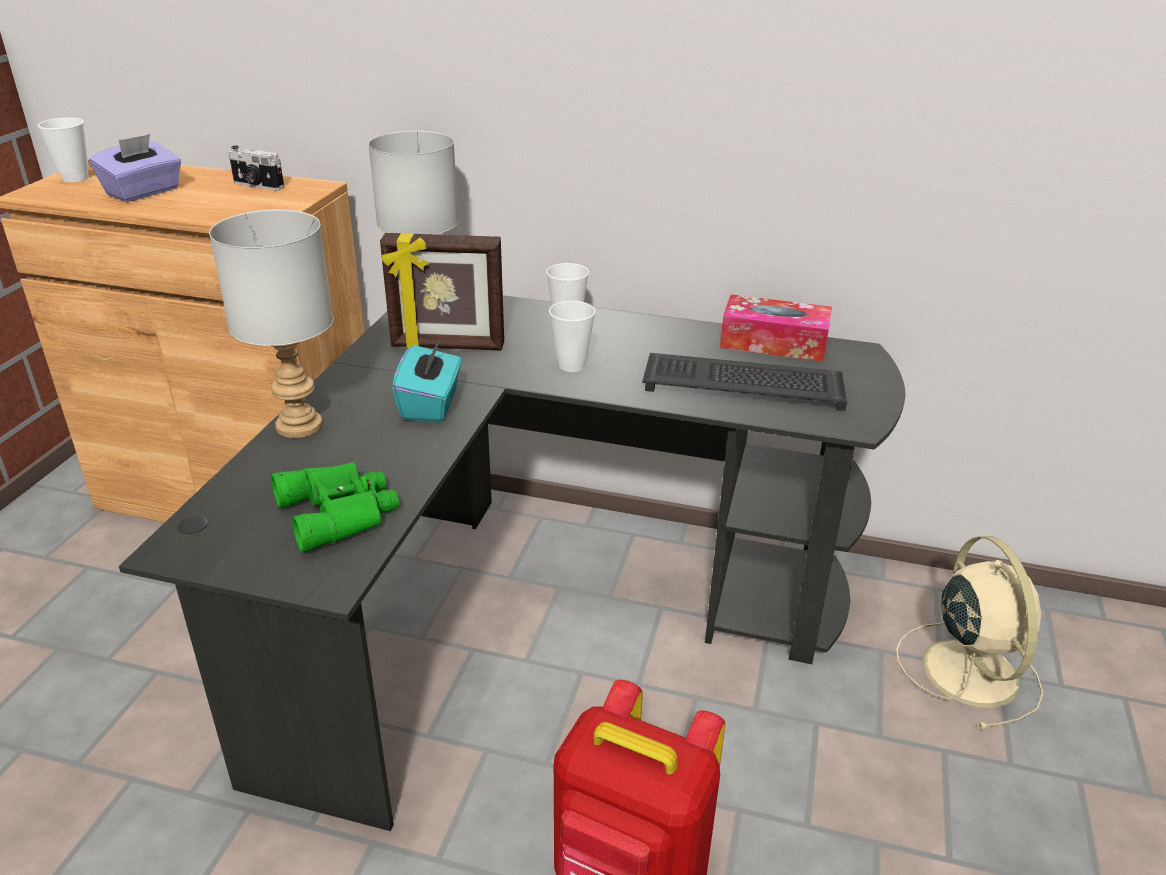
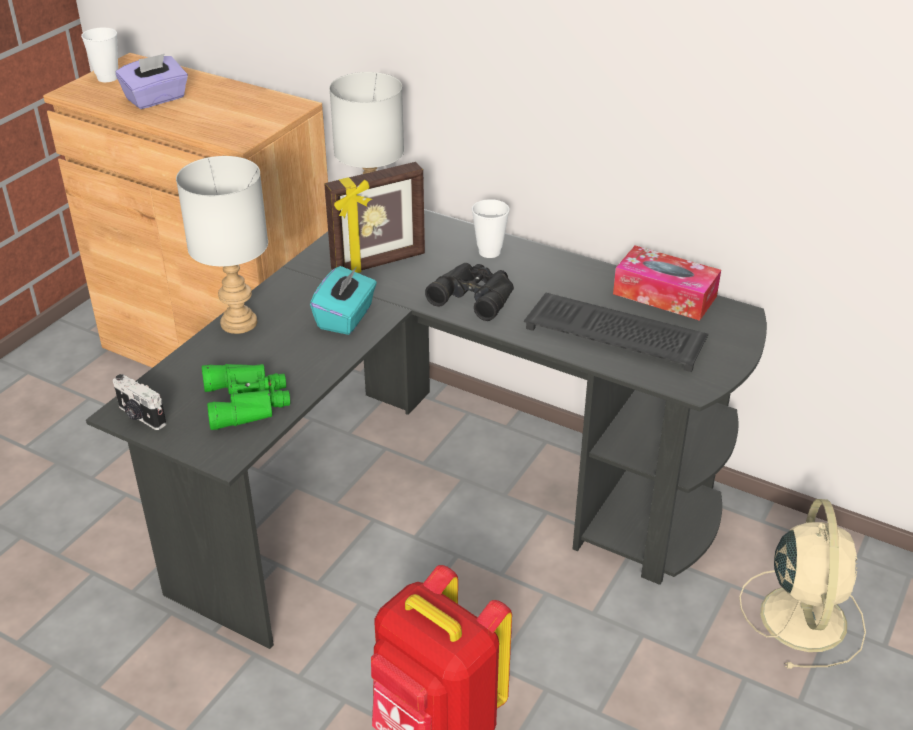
camera: 15 degrees right, 5 degrees up
camera [228,145,284,191] -> camera moved to [113,374,167,430]
picture frame [380,233,504,351] -> picture frame turned 45 degrees counterclockwise [324,162,425,273]
cup [549,301,596,372] -> black binoculars [425,263,514,321]

